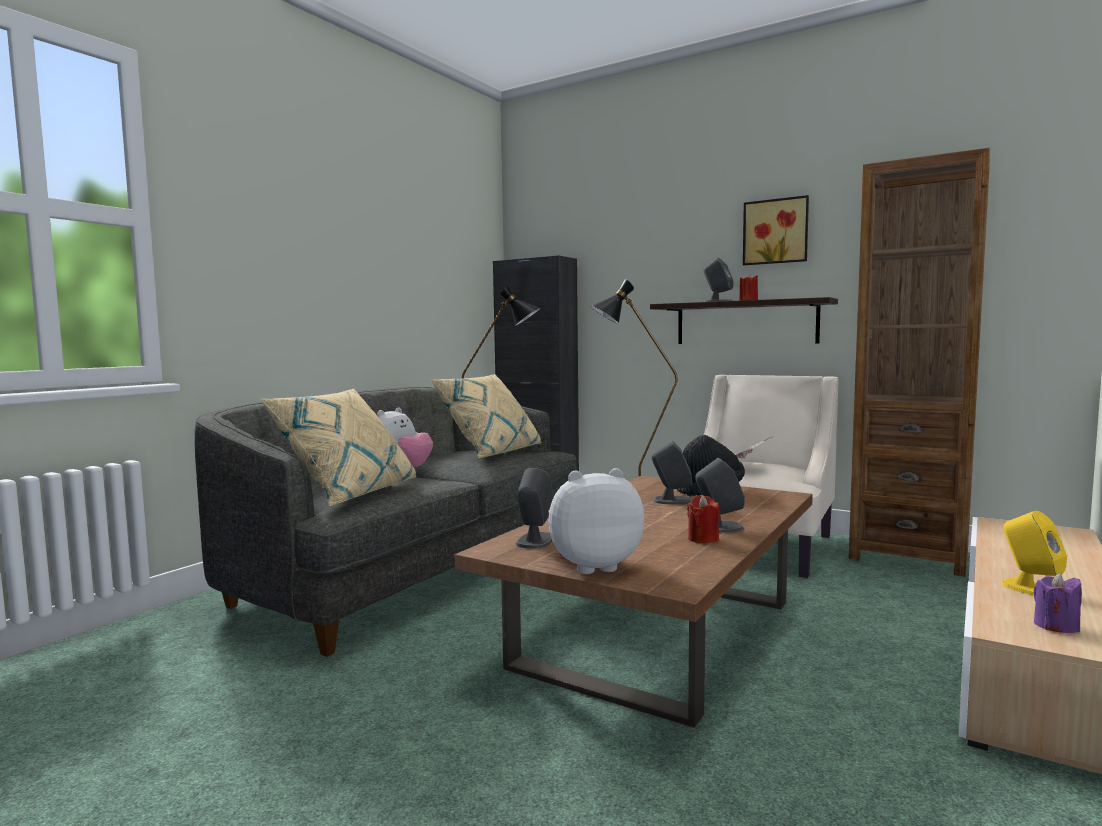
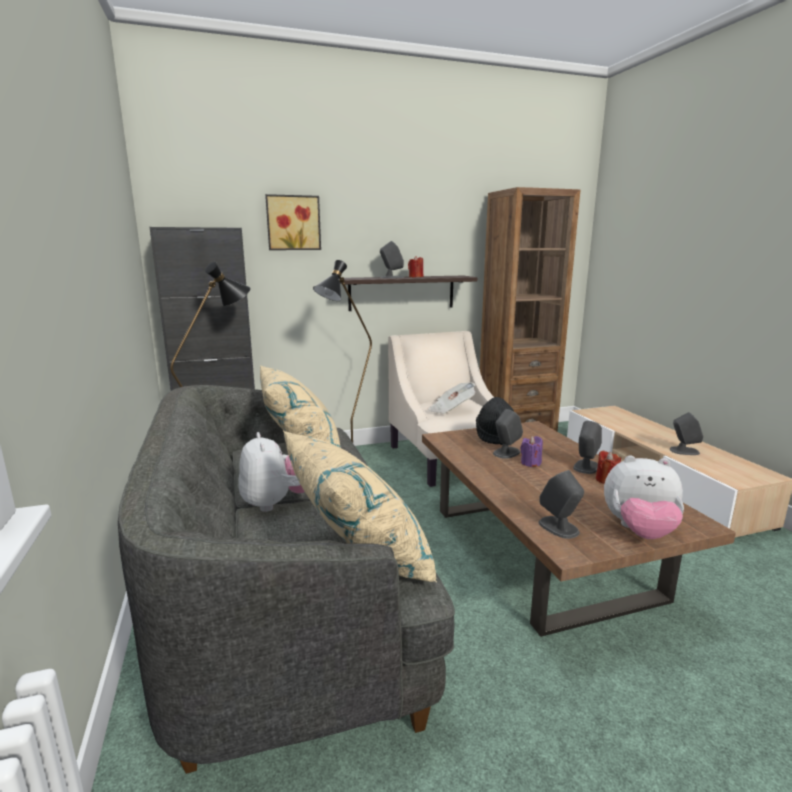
camera: 50 degrees left, 10 degrees up
plush toy [548,468,644,574] -> plush toy turned 105 degrees counterclockwise [604,456,684,539]
picture [743,195,809,265] -> picture moved to [265,194,321,250]
yellow speaker [1001,511,1067,596] -> grey speaker [669,412,703,455]
purple candle [1034,573,1082,633] -> purple candle moved to [521,436,543,467]

